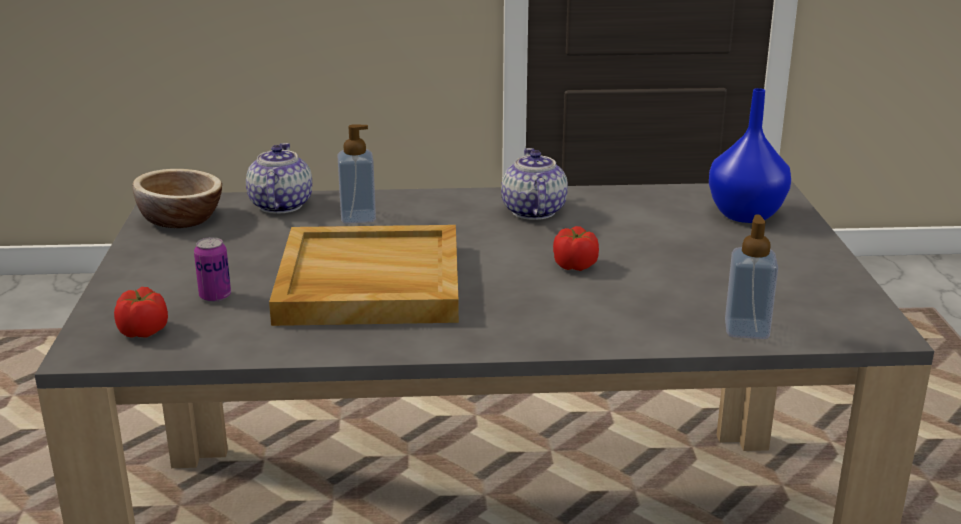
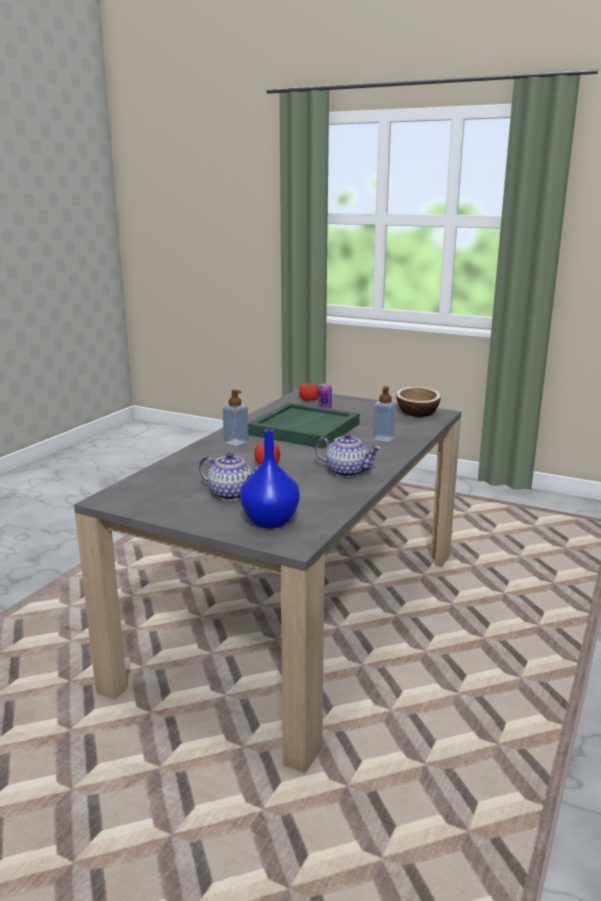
camera: 120 degrees right, 5 degrees down
teapot [246,143,312,214] -> teapot moved to [199,453,259,501]
beige tray [269,225,459,326] -> green tray [248,402,360,449]
soap dispenser [725,215,778,339] -> soap dispenser moved to [222,389,249,446]

